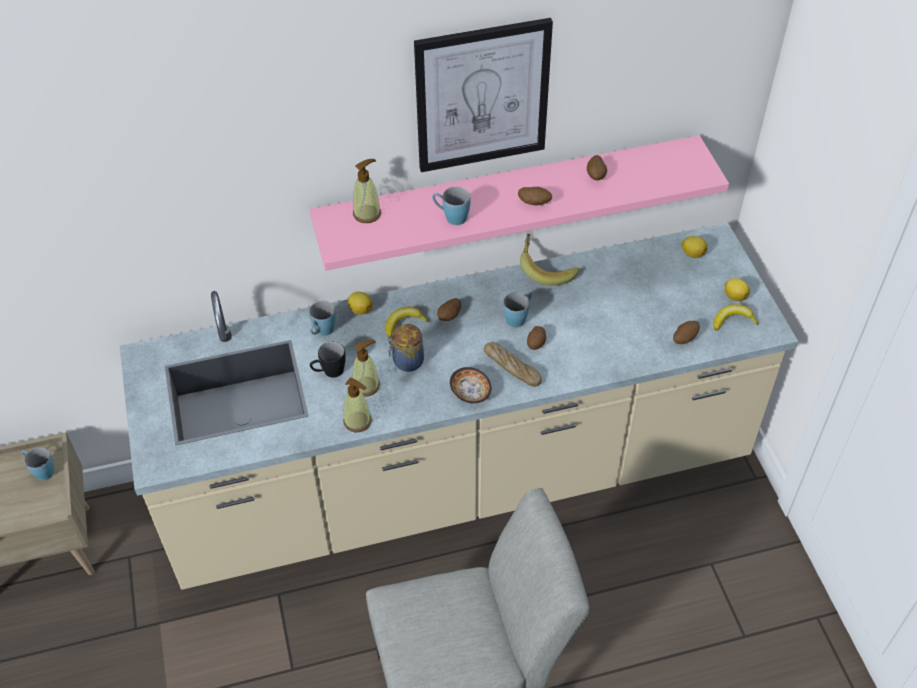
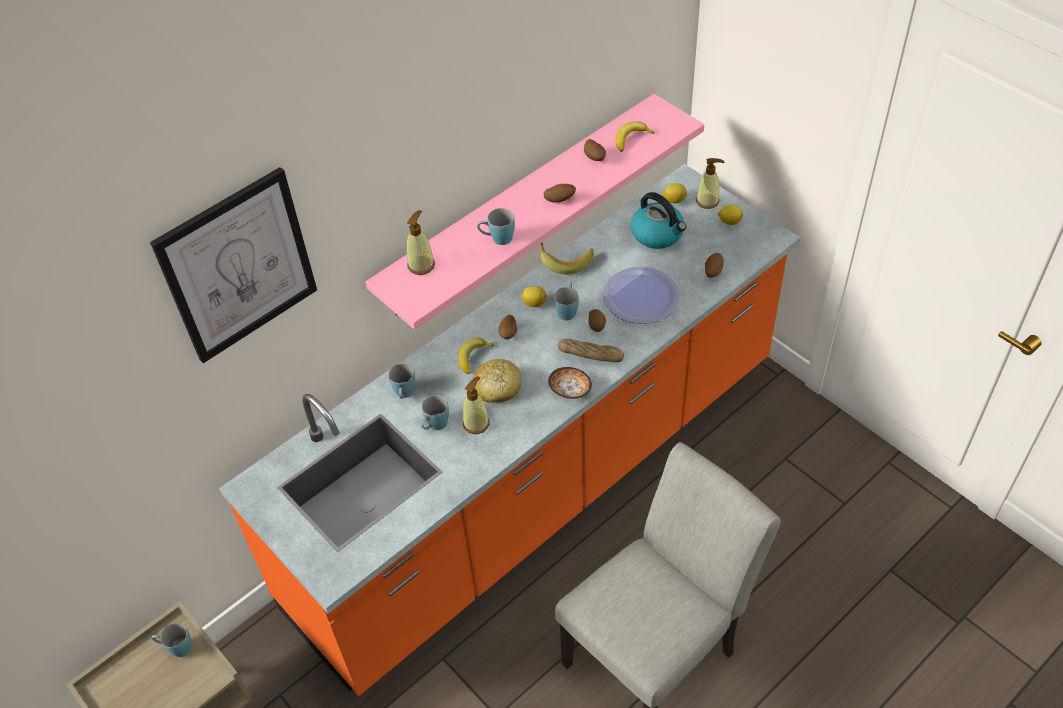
camera: 25 degrees left, 0 degrees up
beige counter [120,222,799,590] -> orange counter [219,164,801,696]
black mug [310,342,346,378] -> blue mug [421,395,449,430]
soap dispenser [344,377,371,432] -> soap dispenser moved to [696,158,724,209]
lemon [348,292,373,315] -> lemon moved to [520,286,547,307]
jar [388,324,424,372] -> bread [473,359,521,403]
picture [414,18,553,172] -> picture moved to [150,167,317,363]
banana [713,304,759,331] -> banana moved to [616,121,655,152]
none -> plate [603,267,680,324]
none -> kettle [631,192,686,249]

